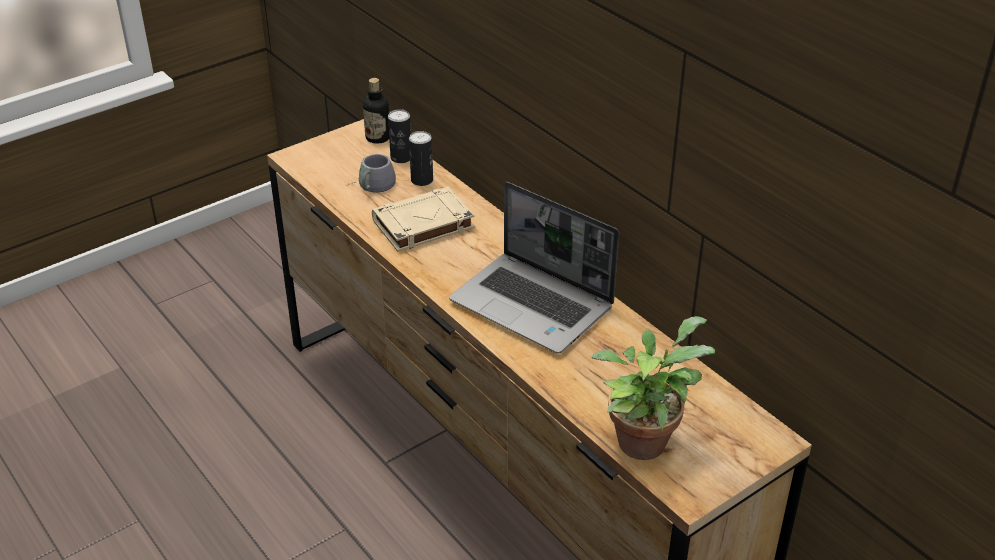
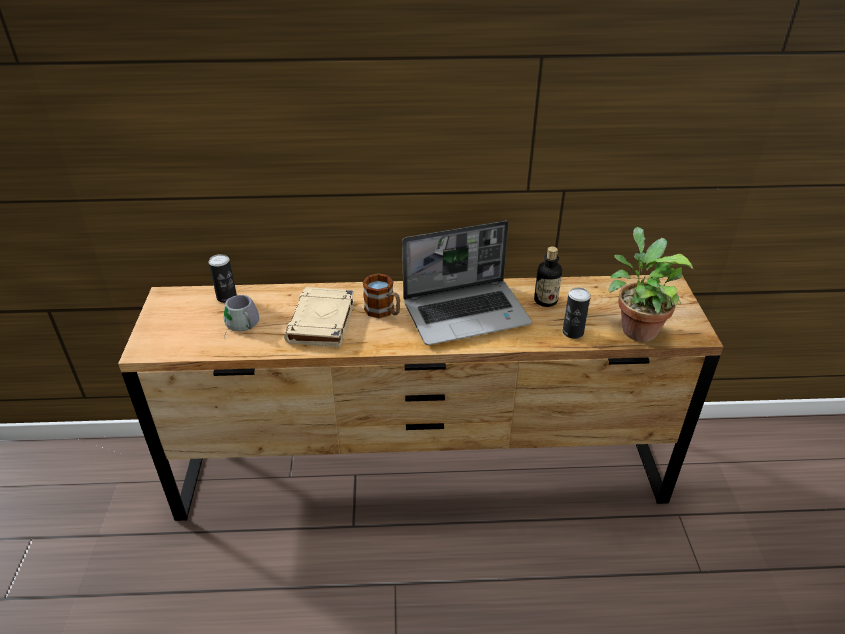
camera: 55 degrees left, 0 degrees up
bottle [363,78,389,144] -> bottle moved to [534,247,562,307]
can [409,131,433,186] -> can moved to [563,288,591,339]
none -> mug [363,273,400,318]

